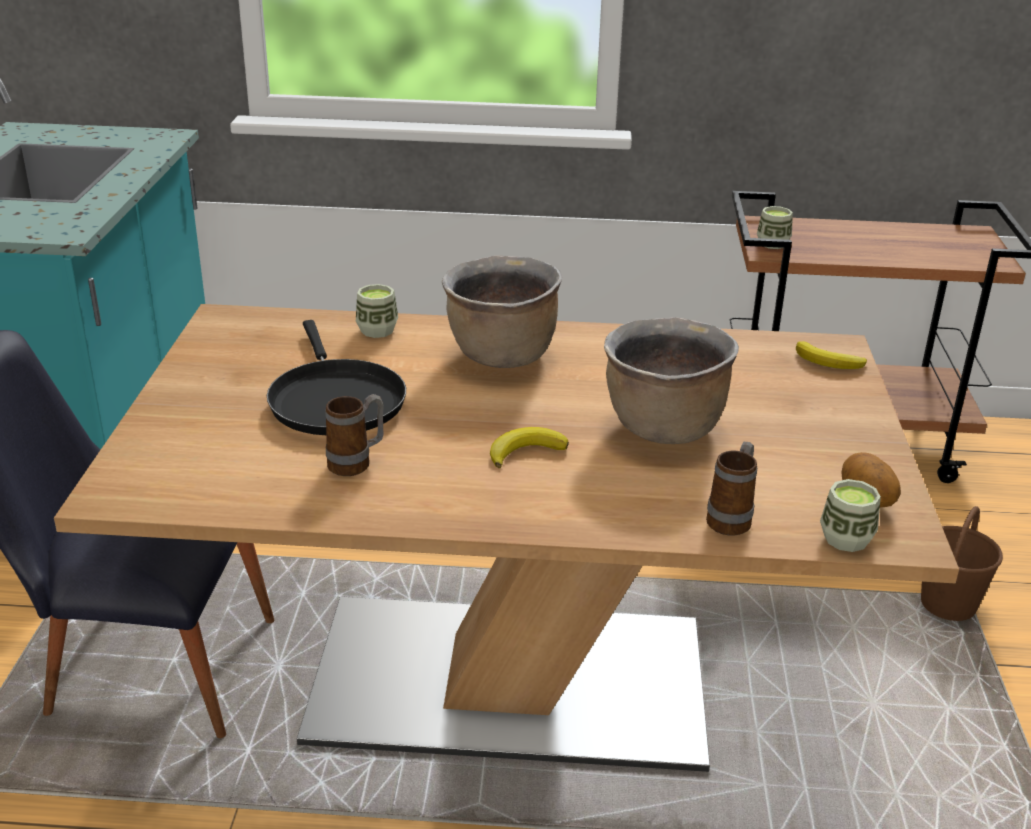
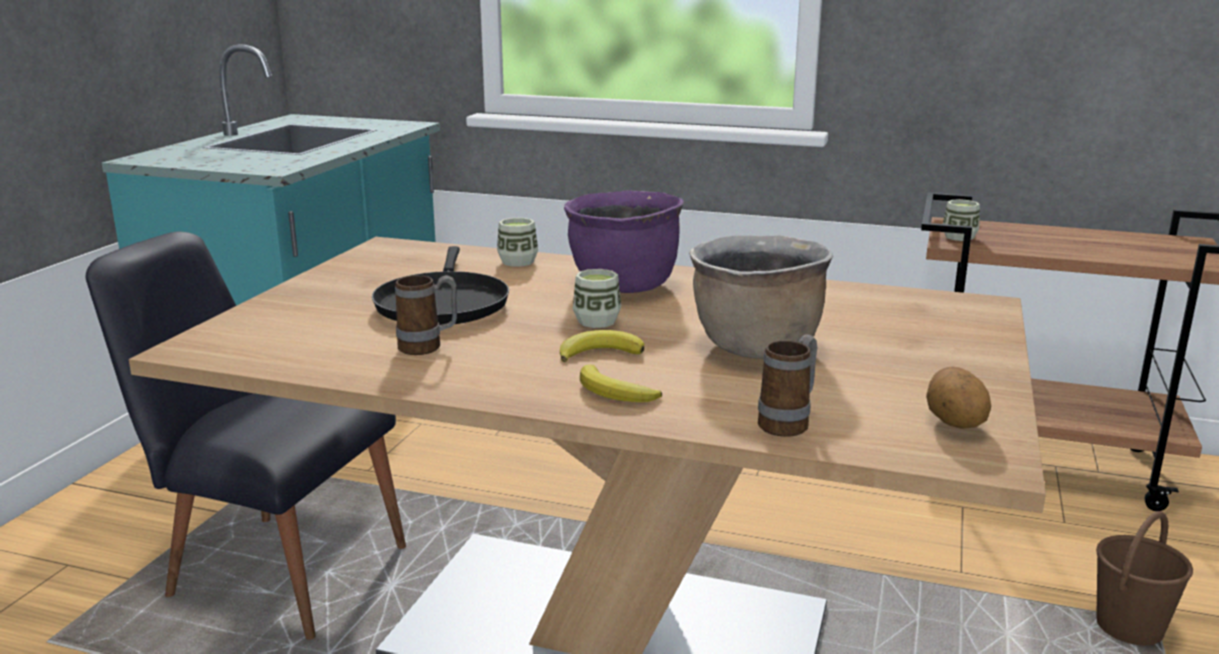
camera: 15 degrees right, 10 degrees down
brown cooking pot [442,256,562,368] -> purple cooking pot [564,190,684,293]
banana [796,341,867,369] -> banana moved to [580,364,662,402]
cup [820,479,881,552] -> cup moved to [573,269,621,328]

